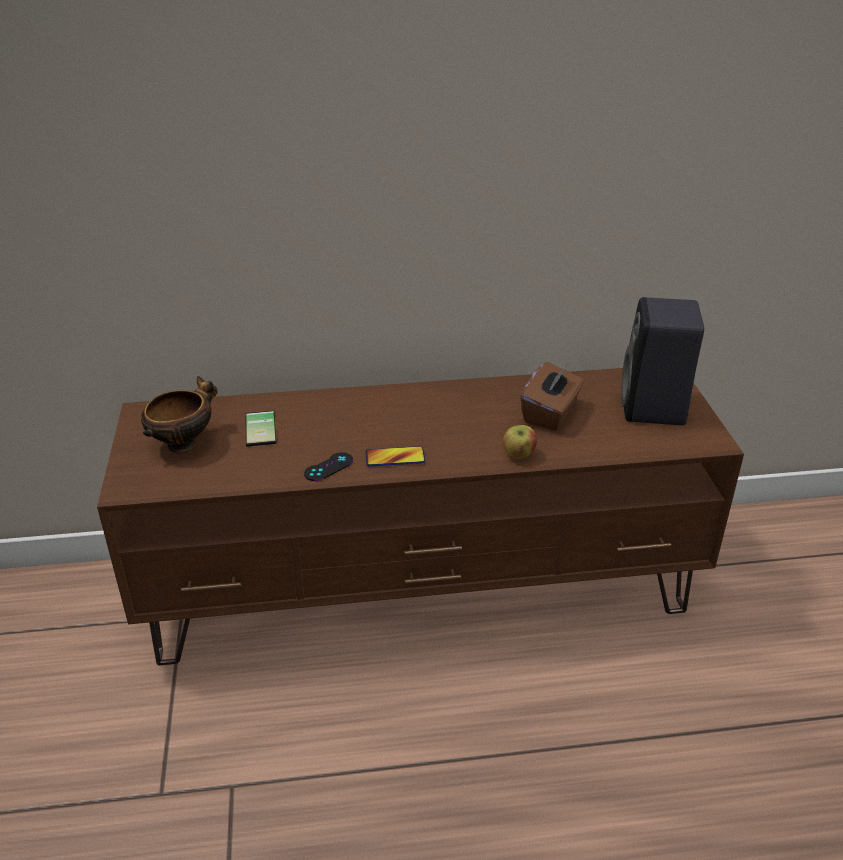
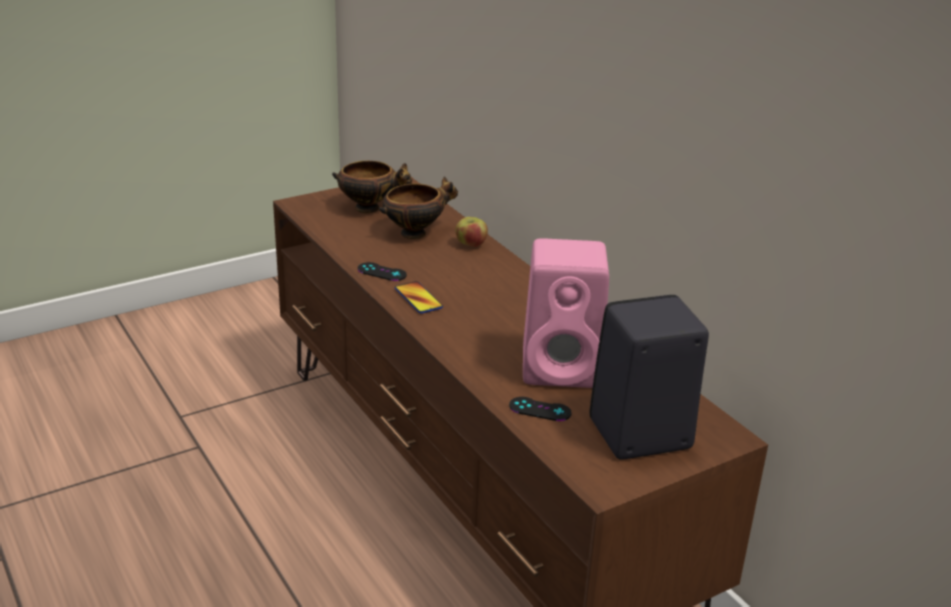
camera: 65 degrees right, 5 degrees down
phone [245,411,276,447] -> bowl [379,177,458,239]
apple [503,425,537,459] -> apple moved to [455,217,488,247]
brown tissue box [520,362,584,431] -> pink speaker [523,238,609,388]
none -> black game controller [509,397,572,421]

